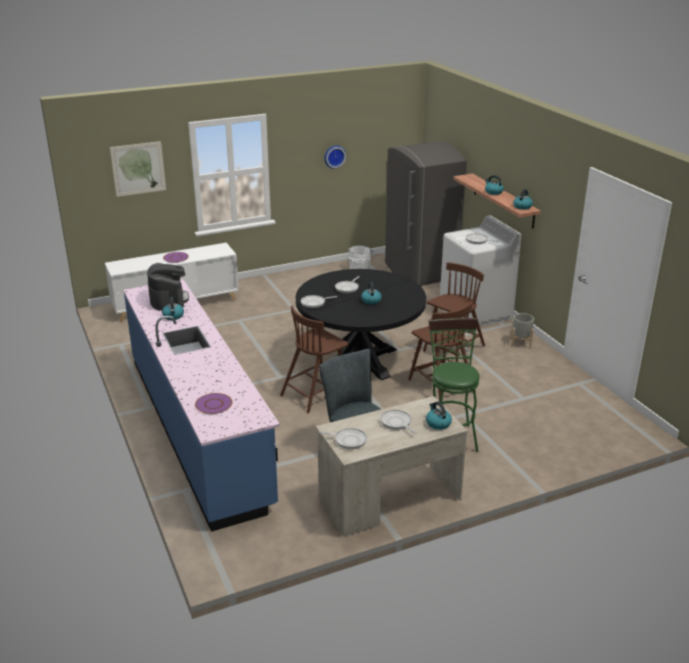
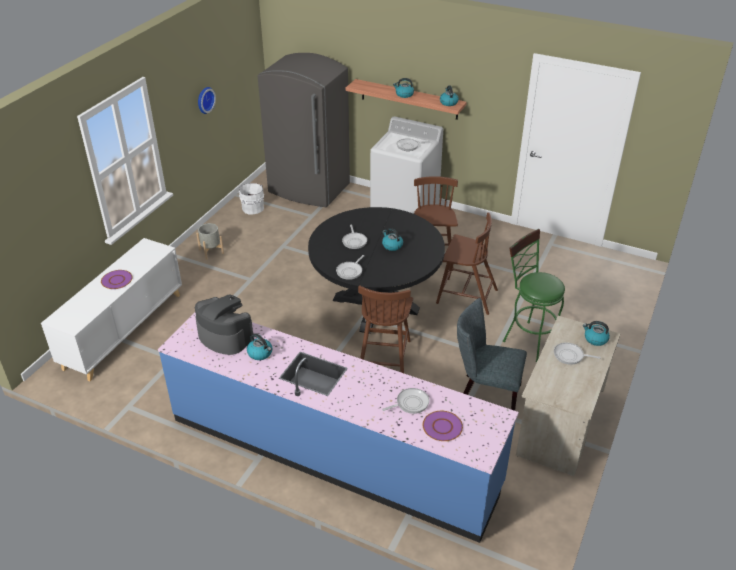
camera: 40 degrees left, 10 degrees up
picture [110,141,166,197] -> none
frying pan [319,428,367,449] -> frying pan moved to [382,388,429,414]
grey planter [511,313,534,349] -> grey planter moved to [196,223,224,260]

